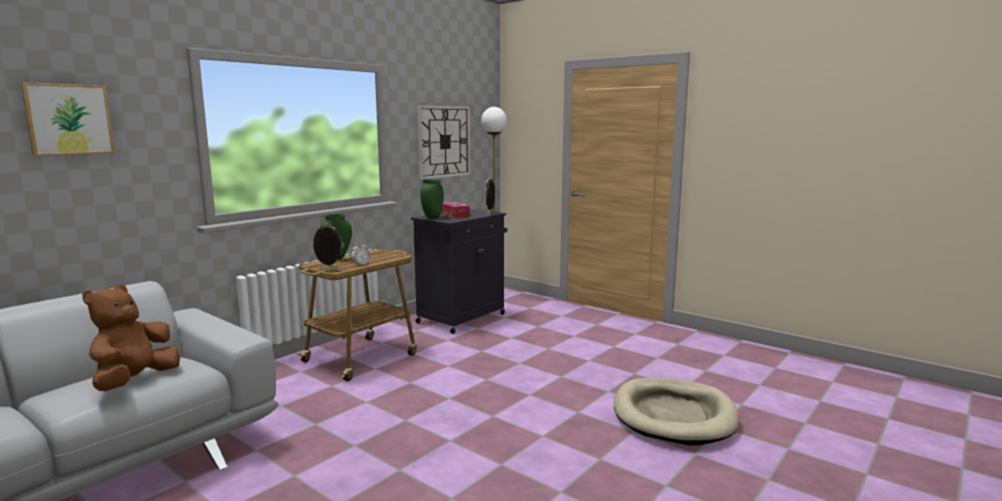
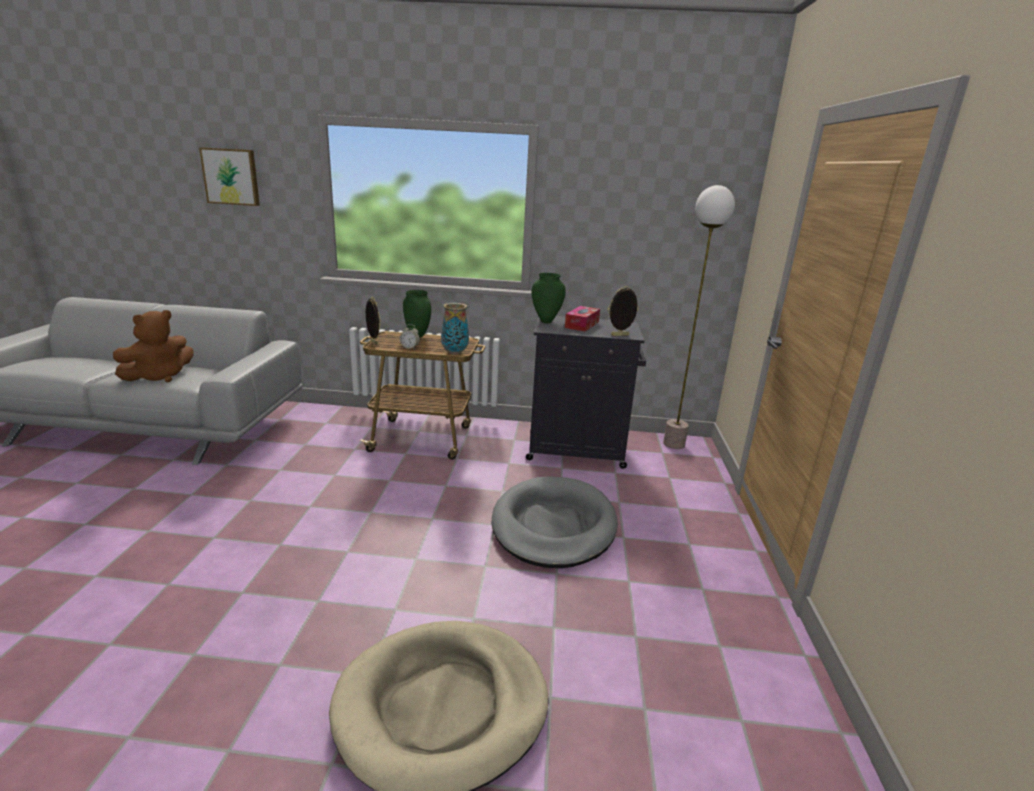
camera: 55 degrees right, 10 degrees up
brown plush toy [82,284,180,391] -> brown plush toy turned 150 degrees clockwise [113,310,194,382]
wall clock [417,105,470,180] -> none
none -> vase [441,303,469,355]
none -> grey dog bed [492,476,618,568]

